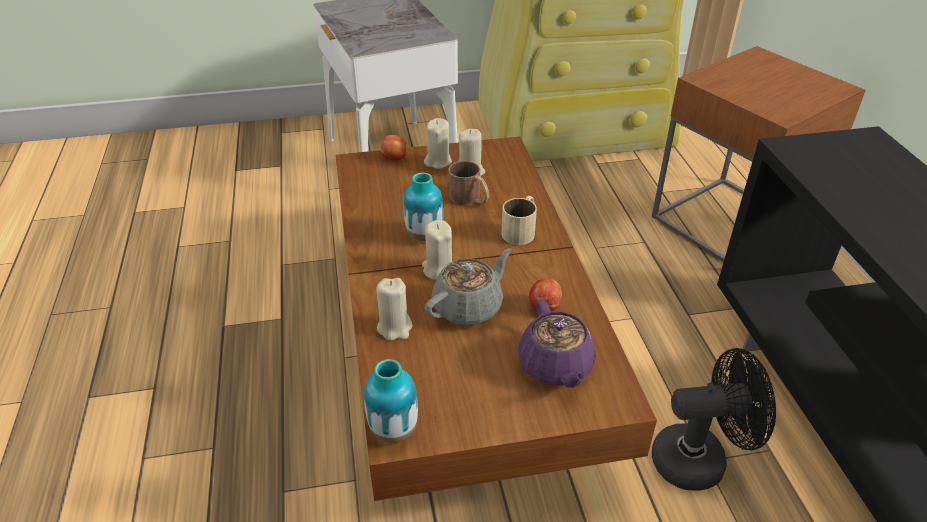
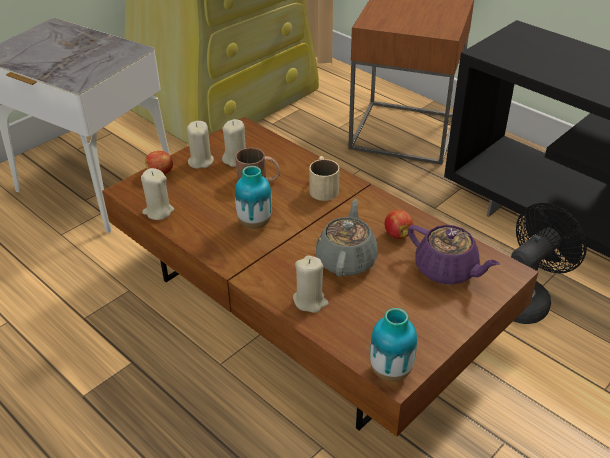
camera: 35 degrees left, 0 degrees up
beige candle [422,220,452,280] -> beige candle moved to [141,168,174,220]

